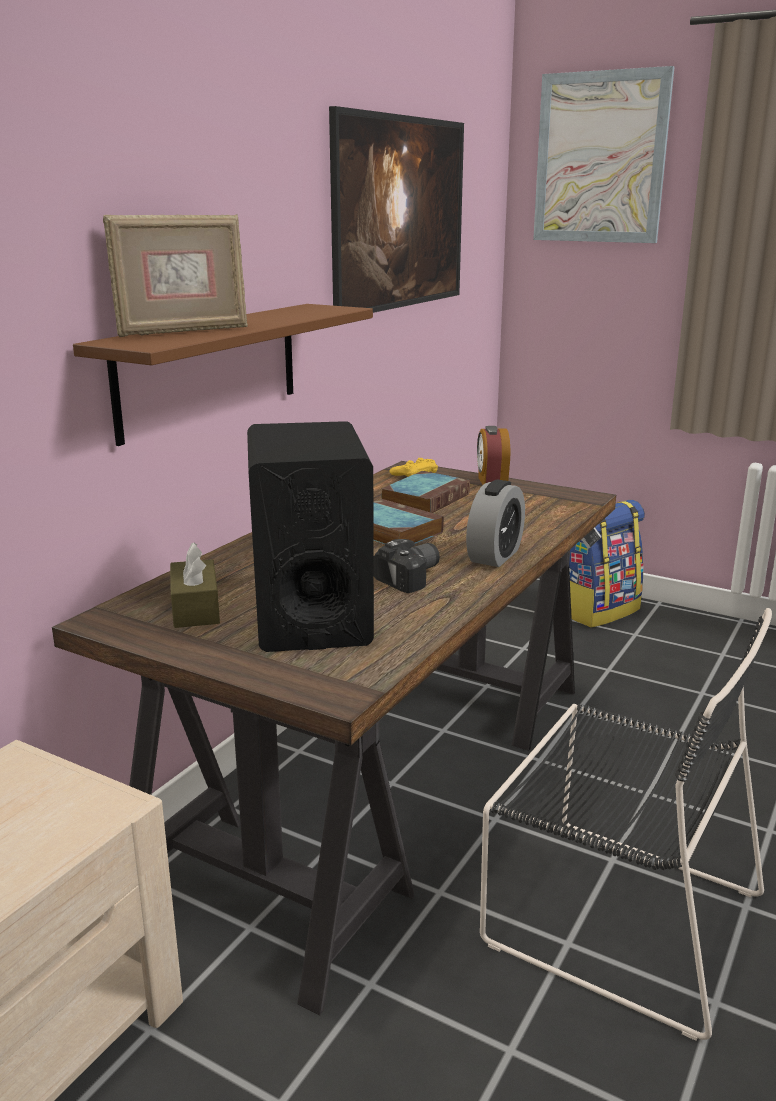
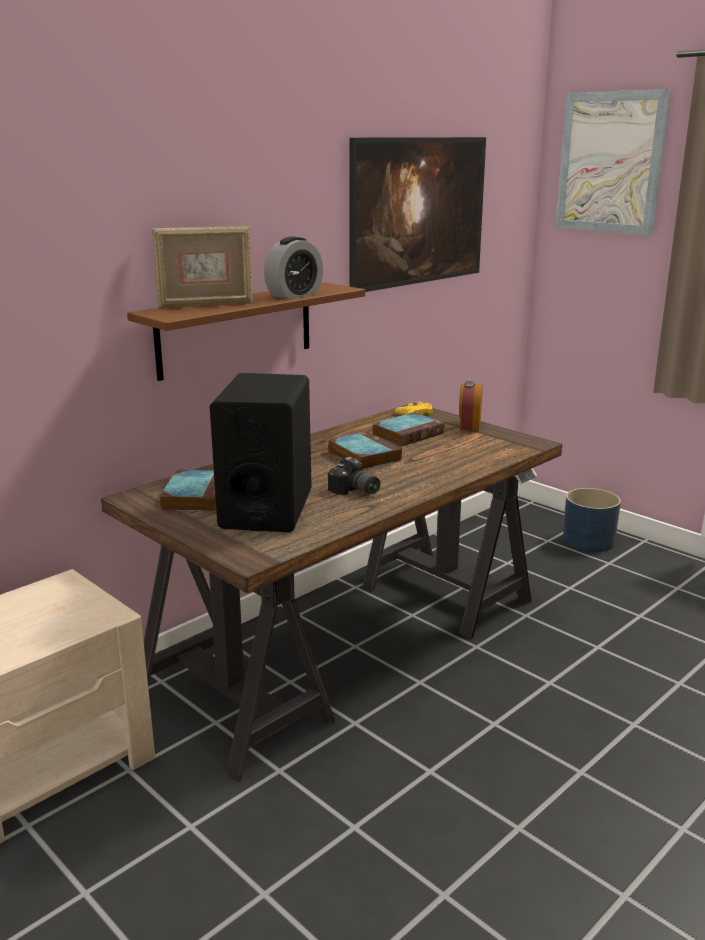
camera: 15 degrees right, 0 degrees up
brown tissue box [170,543,220,628] -> book [160,470,216,512]
camera [374,539,440,593] -> camera turned 75 degrees clockwise [328,457,380,495]
alarm clock [466,480,525,567] -> alarm clock moved to [264,237,323,299]
black chair [480,608,772,1041] -> none
backpack [569,500,645,628] -> blue planter [563,488,621,552]

